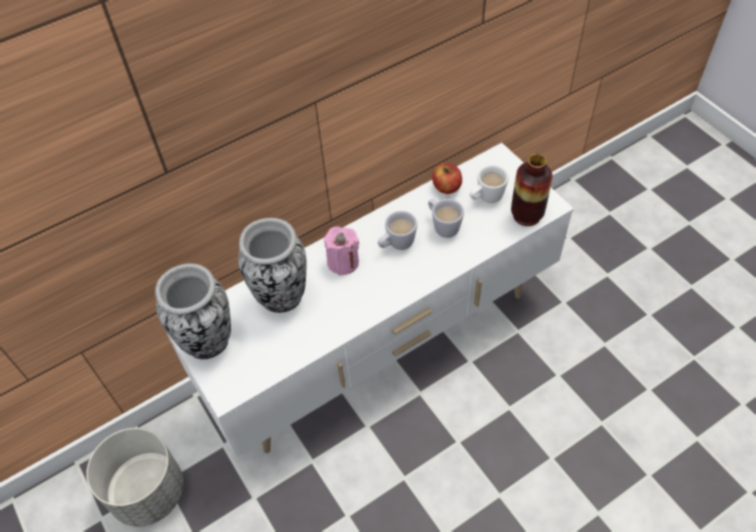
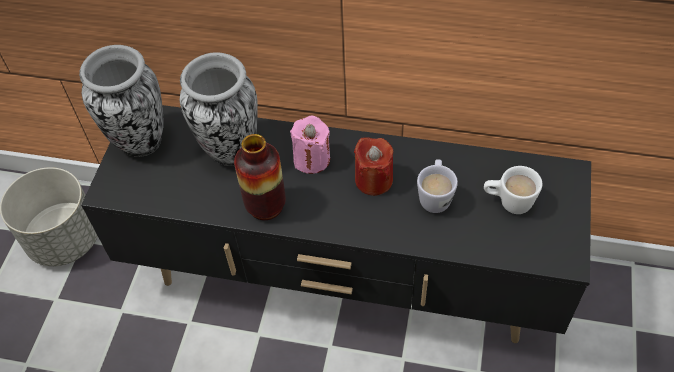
camera: 45 degrees right, 0 degrees up
white tv stand [166,143,574,457] -> black tv stand [81,105,591,343]
white mug [378,211,417,250] -> red candle [354,137,393,196]
apple [432,163,462,194] -> none
vase [511,154,553,226] -> vase moved to [234,134,286,220]

